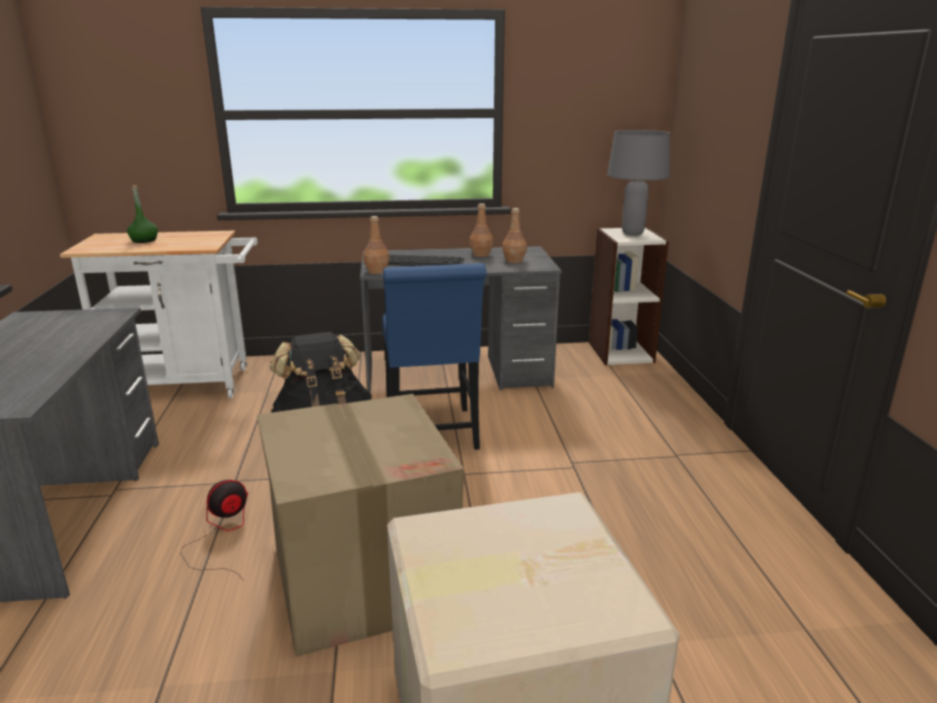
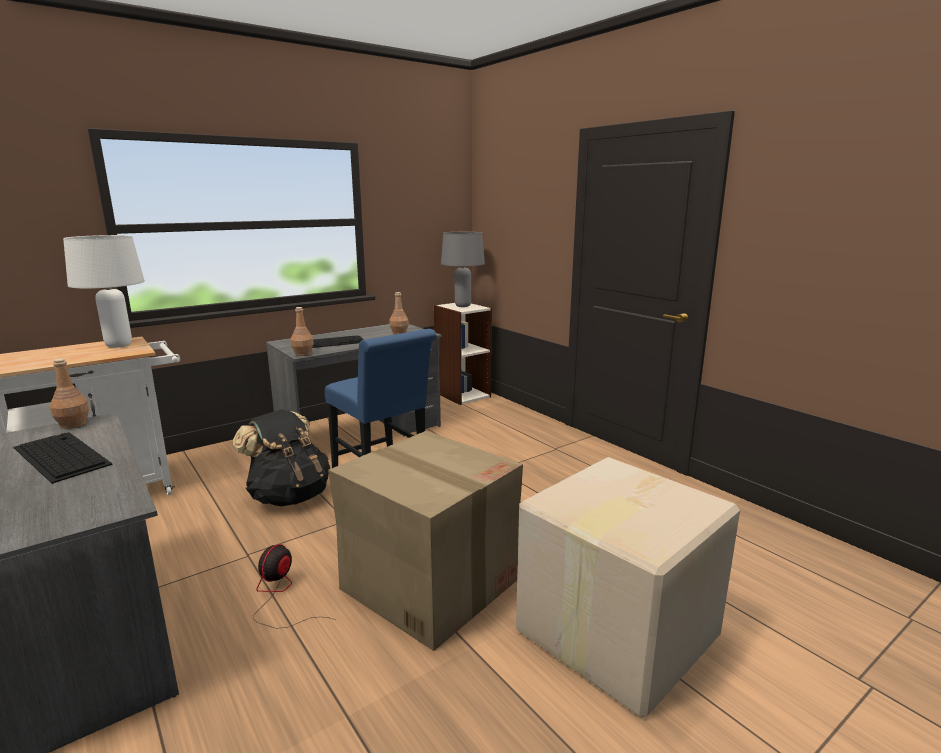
camera: 30 degrees left, 5 degrees down
green bottle [127,185,158,243] -> none
brown bottle [470,203,493,257] -> brown bottle moved to [50,358,89,429]
none -> keyboard [13,432,113,484]
none -> white table lamp [63,235,145,348]

